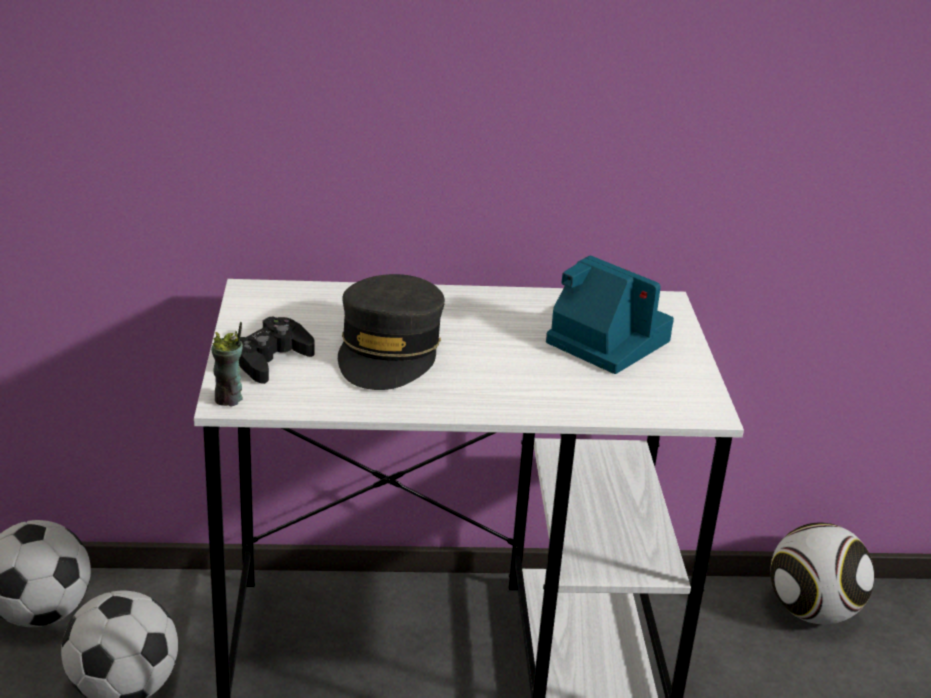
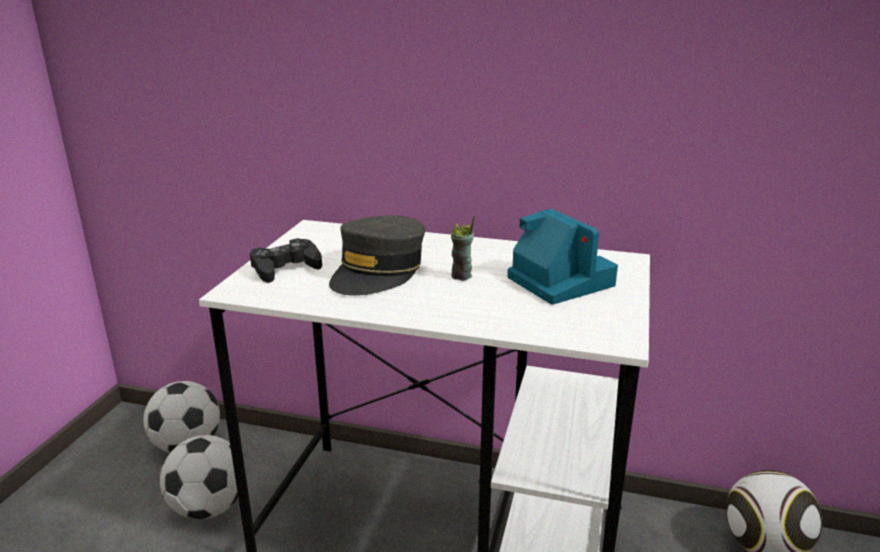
camera: 20 degrees right, 5 degrees down
cup [211,322,243,406] -> cup moved to [451,216,475,281]

